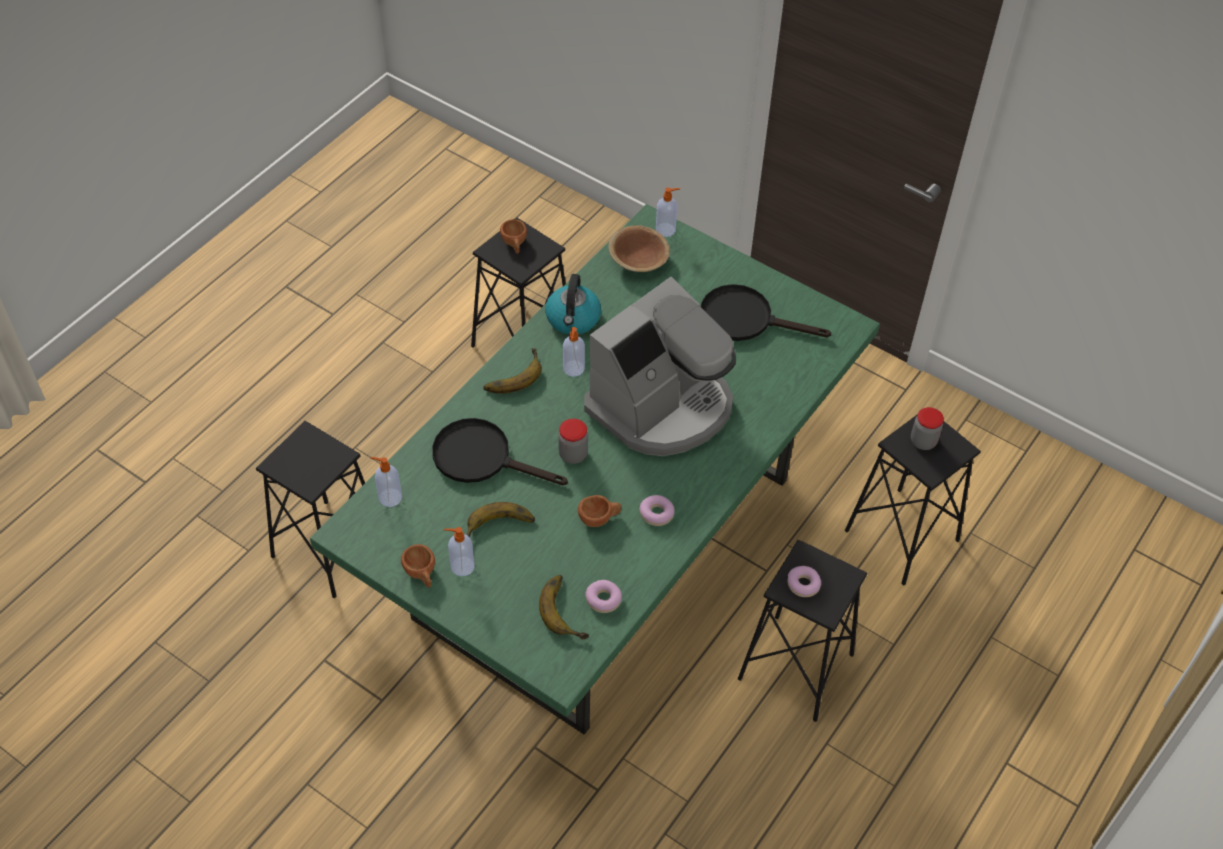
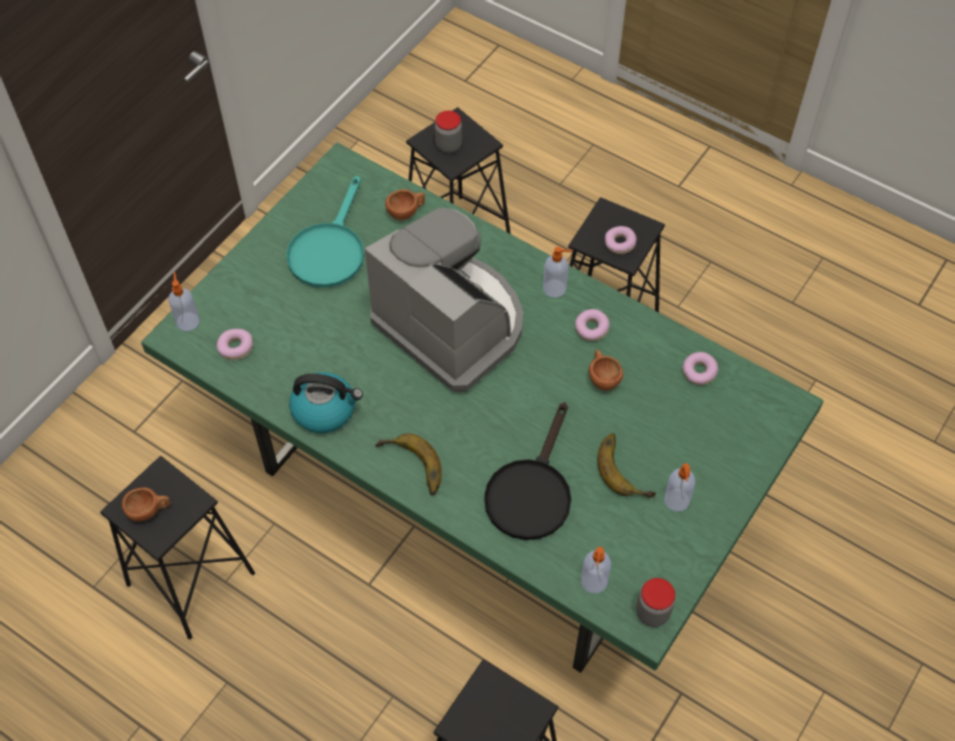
camera: 90 degrees left, 5 degrees up
brown cup [401,544,435,588] -> brown cup moved to [385,189,425,220]
banana [539,575,589,639] -> none
jar [558,419,588,464] -> jar moved to [636,578,675,627]
soap dispenser [563,327,585,377] -> soap dispenser moved to [543,247,572,298]
brown bowl [608,226,670,272] -> donut [216,329,253,360]
black frying pan [701,284,831,341] -> turquoise frying pan [286,176,364,288]

